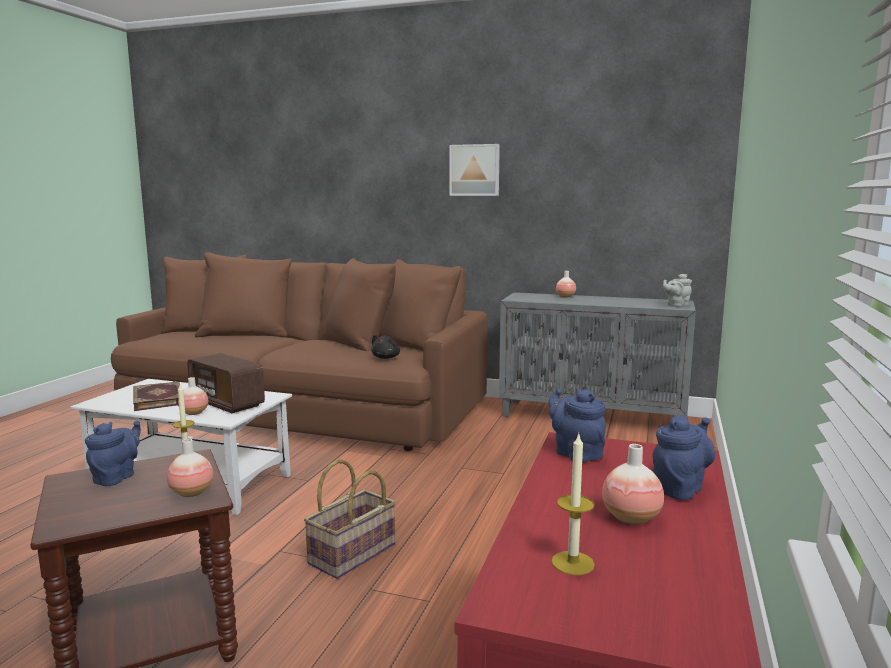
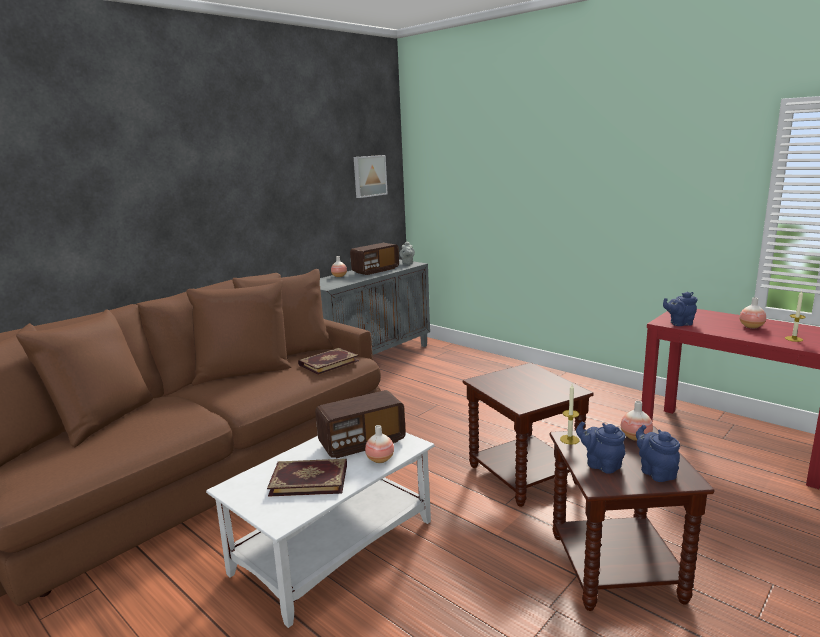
camera: 65 degrees left, 5 degrees up
basket [304,459,396,579] -> brown side table [463,363,594,507]
black plush toy [371,335,400,359] -> book [298,348,359,375]
picture [449,144,500,196] -> picture moved to [354,155,388,198]
blue teapot [652,415,715,500] -> blue teapot moved to [636,425,680,482]
none -> radio [350,243,399,275]

